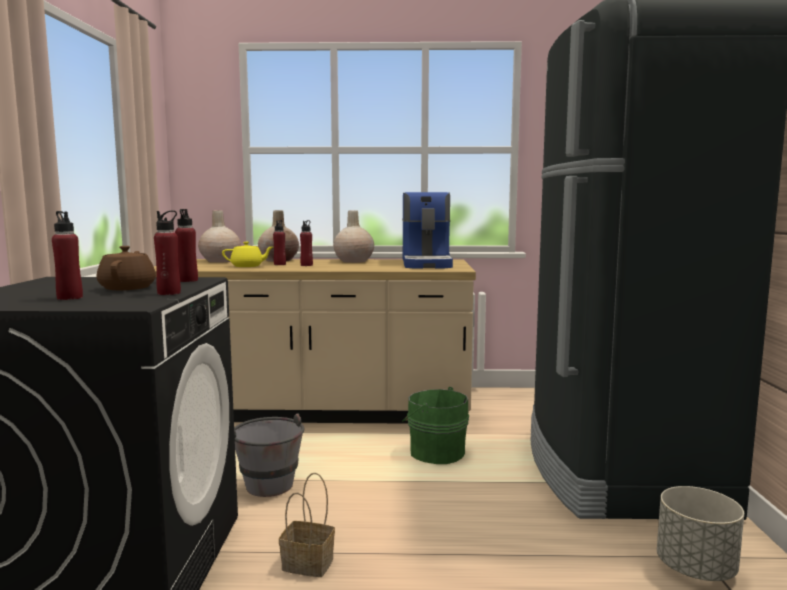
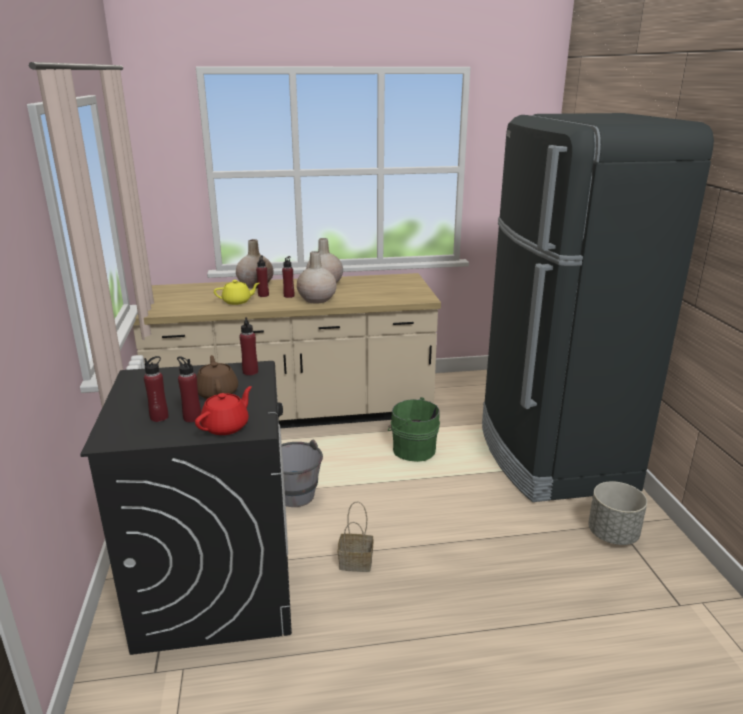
camera: 10 degrees left, 15 degrees up
red bottle [154,210,181,295] -> red bottle moved to [144,356,169,422]
beige vase [198,210,241,263] -> beige vase moved to [297,251,337,304]
coffee machine [402,192,453,269] -> none
none -> red teapot [195,386,252,435]

